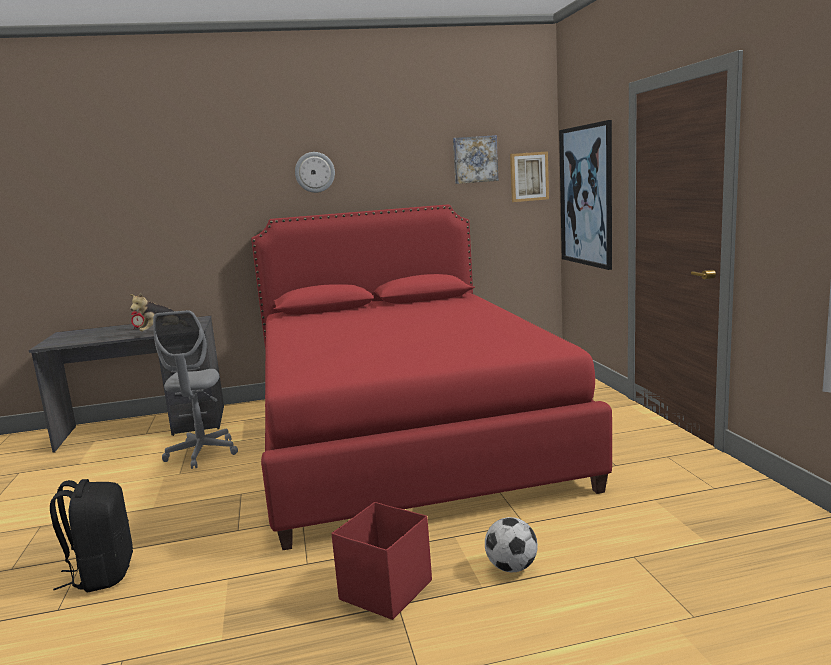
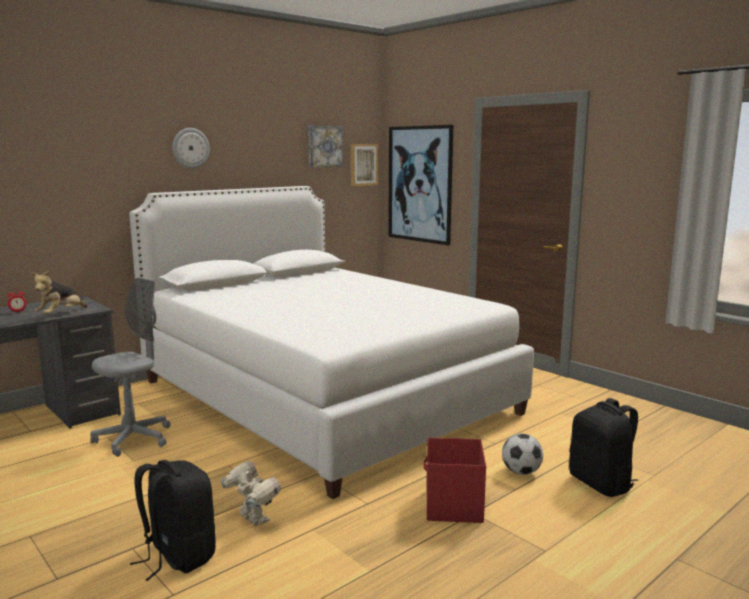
camera: 30 degrees left, 0 degrees up
grey office chair [153,310,238,469] -> grey office chair turned 105 degrees counterclockwise [90,278,170,457]
red bed [251,204,612,550] -> white bed [129,186,534,499]
none -> toy robot [221,461,281,526]
none -> black backpack [569,398,638,497]

